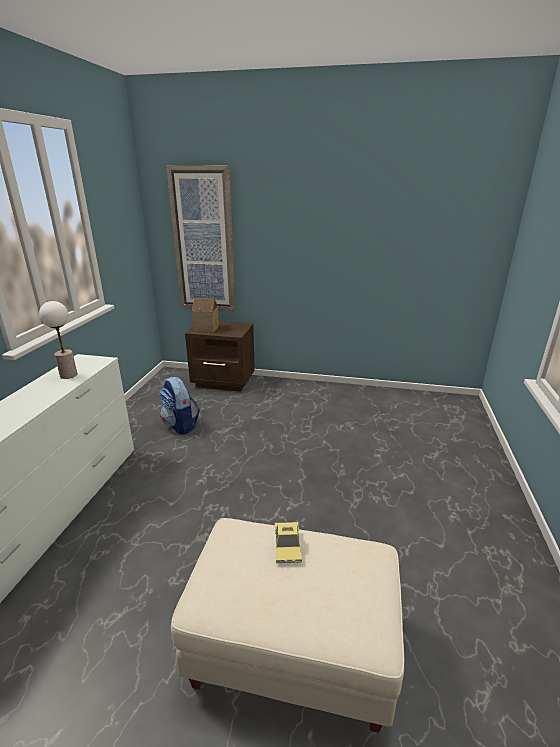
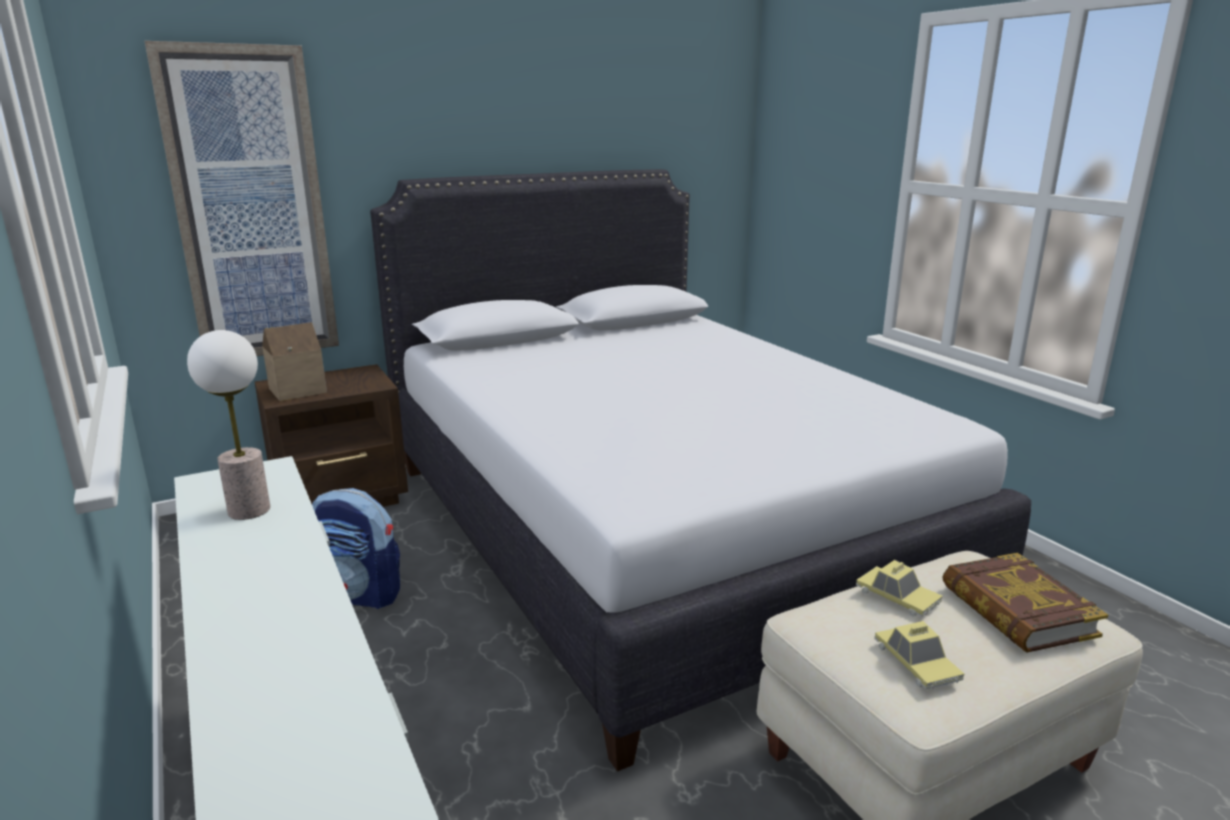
camera: 40 degrees left, 5 degrees down
none -> white bed [370,169,1031,772]
none -> toy car [874,621,965,689]
none -> book [942,553,1108,653]

